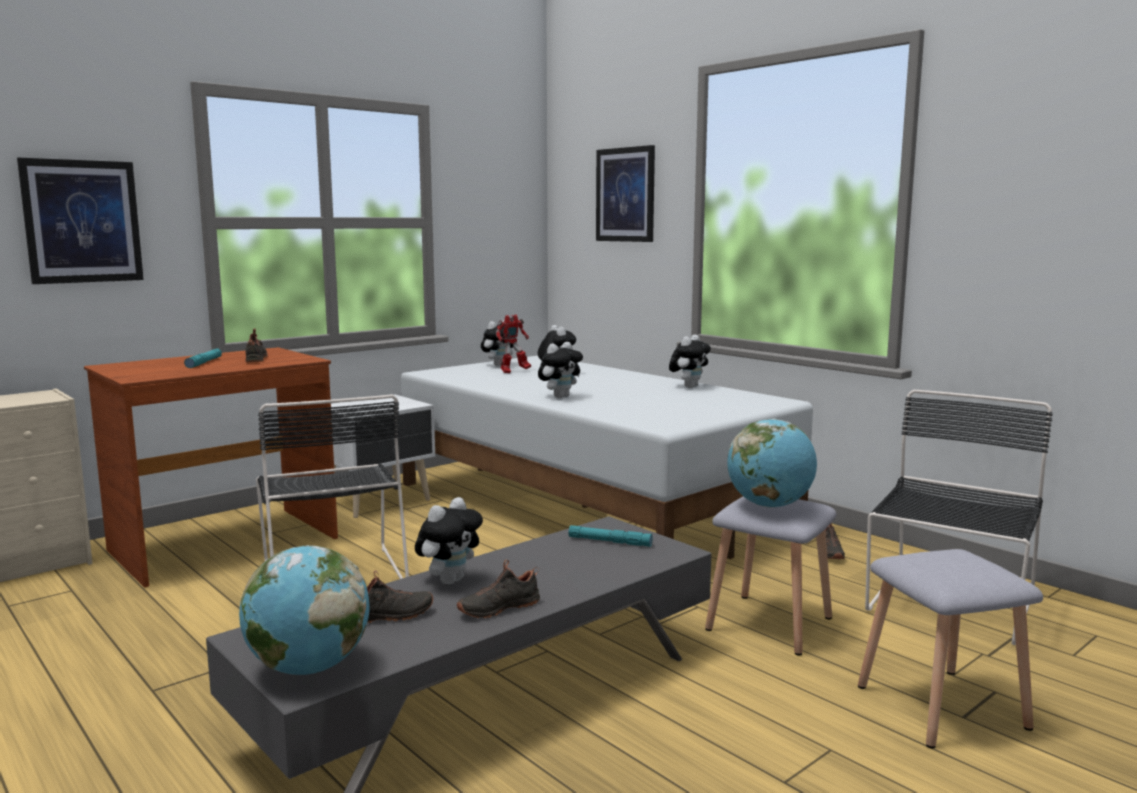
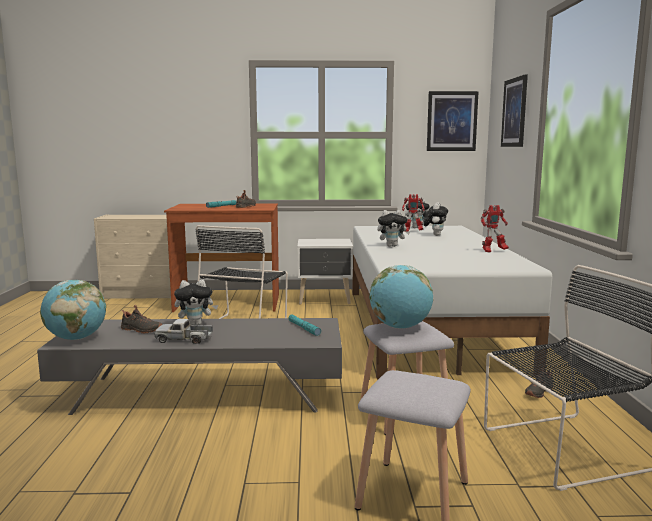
camera: 40 degrees right, 0 degrees up
picture [17,158,144,284] -> picture moved to [427,91,479,151]
black shoe [457,559,540,618] -> toy truck [154,319,213,344]
plush toy [669,335,711,388] -> toy robot [481,205,509,253]

